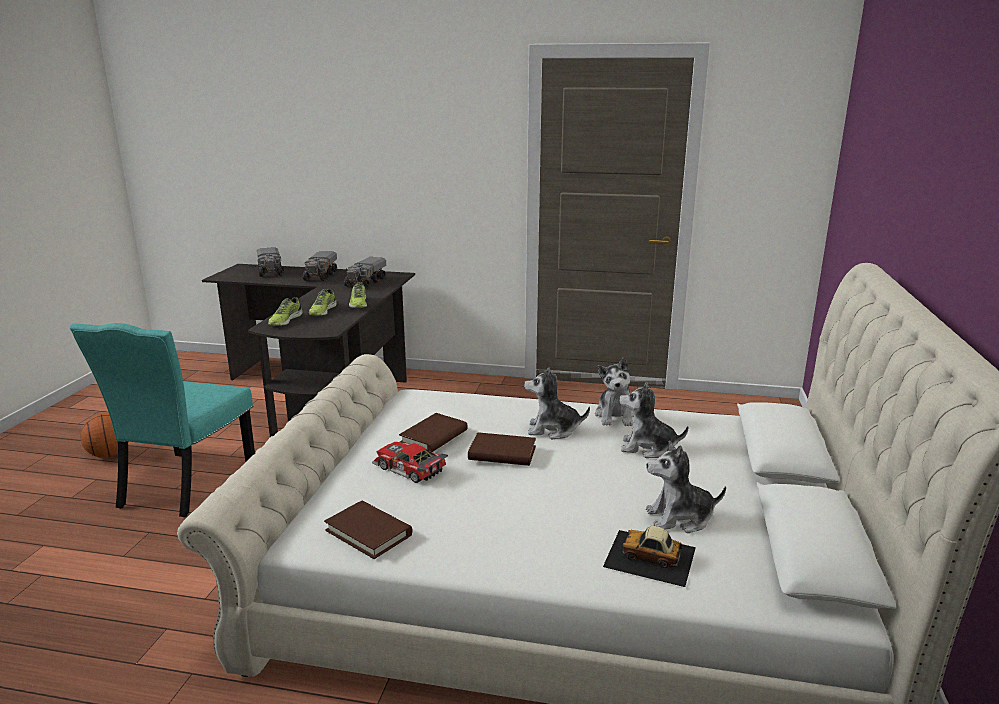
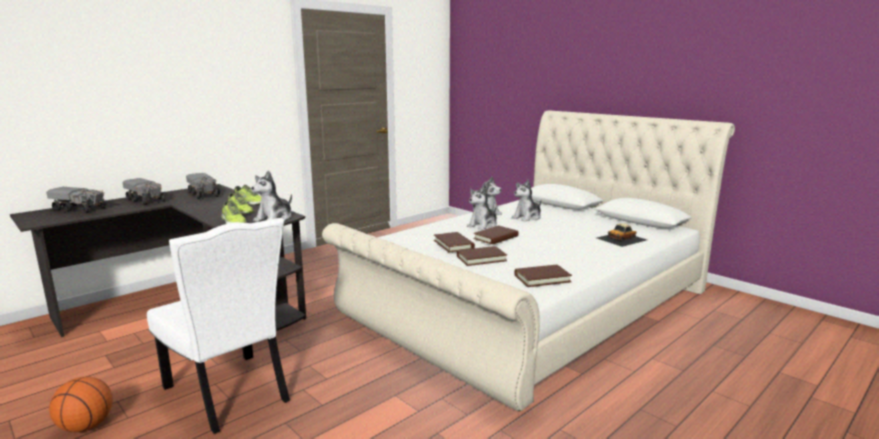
camera: 55 degrees left, 5 degrees down
turquoise chair [70,323,255,517] -> white chair [147,218,290,434]
toy car [372,442,448,483] -> brown book [457,246,507,266]
plush toy [646,441,726,533] -> plush toy moved to [251,170,292,222]

